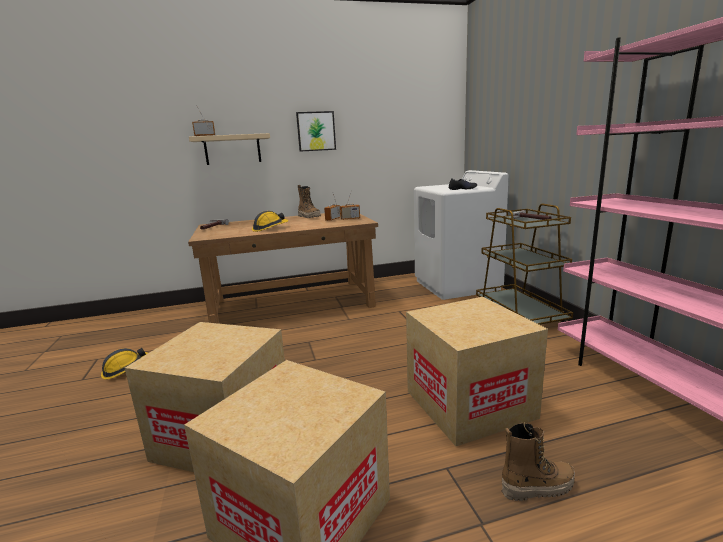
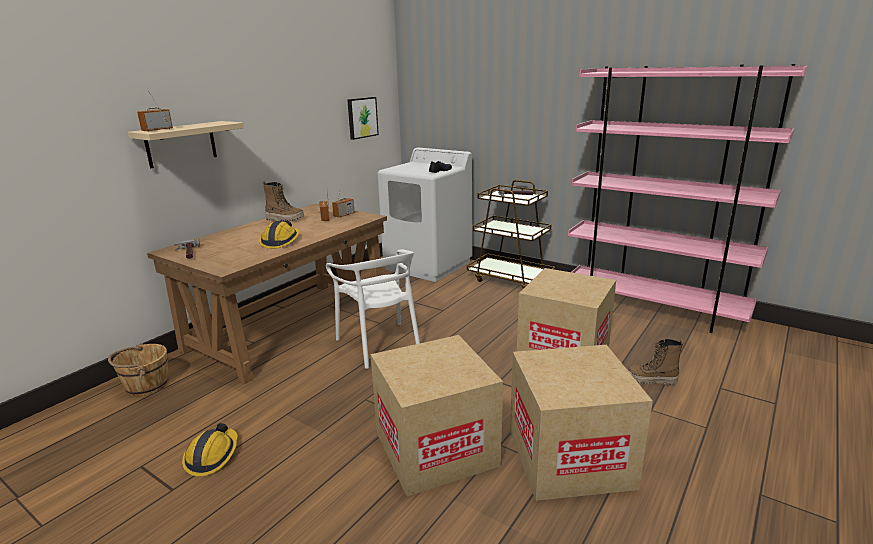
camera: 40 degrees left, 5 degrees up
picture [296,111,336,152] -> picture moved to [347,97,379,140]
boot [502,423,575,501] -> boot turned 120 degrees counterclockwise [627,339,684,385]
none -> brown bucket [108,344,169,397]
none -> white chair [326,249,420,369]

